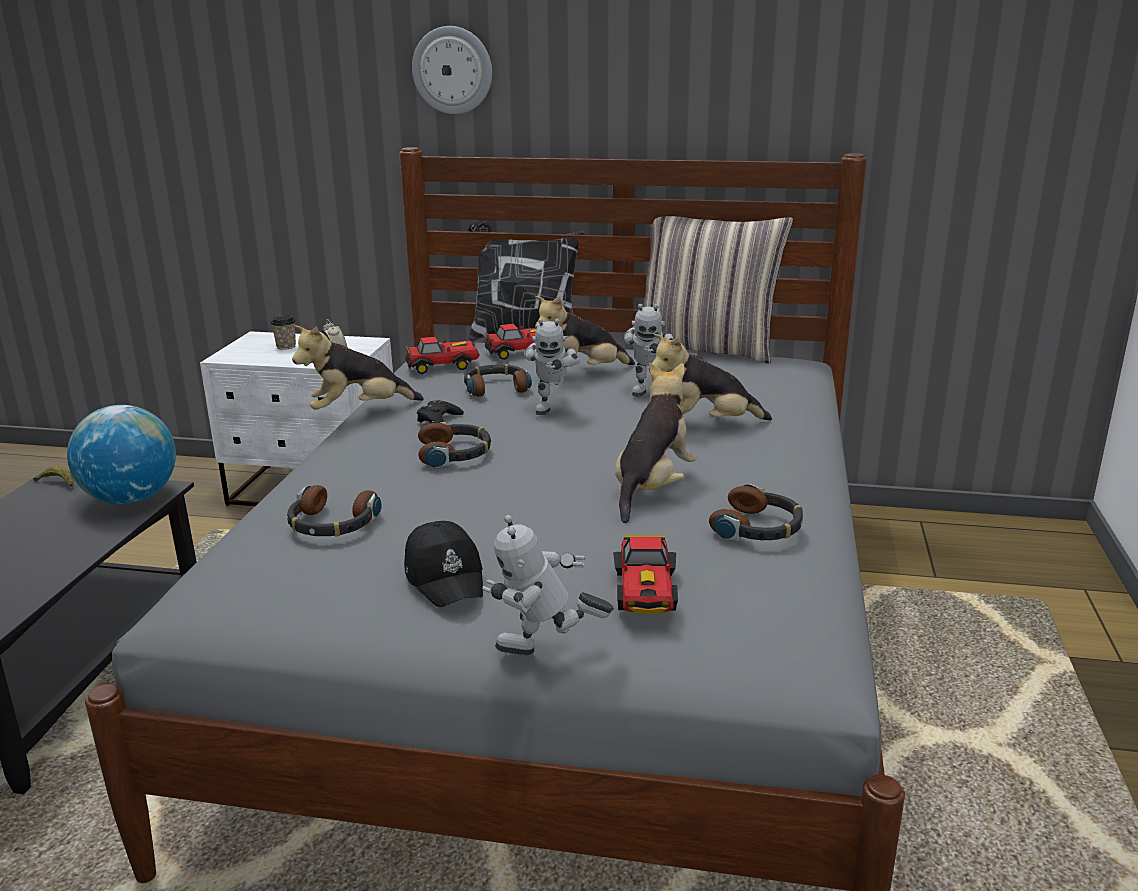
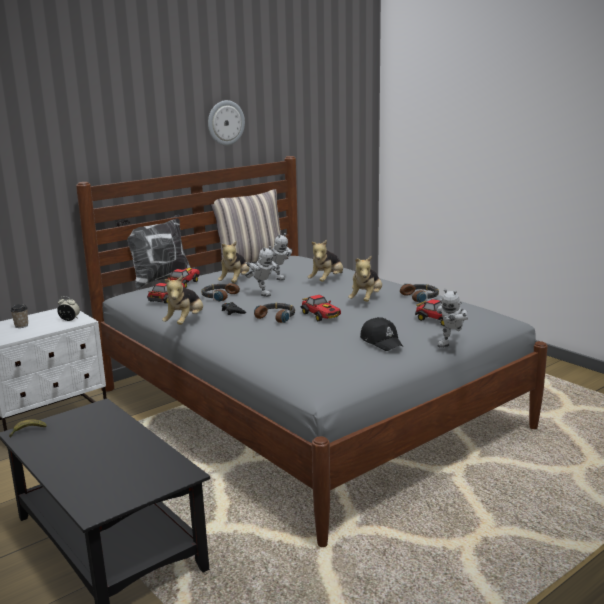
camera: 50 degrees left, 5 degrees down
globe [67,405,176,504] -> none
headphones [287,485,382,537] -> none
black cap [404,521,483,607] -> black cap turned 45 degrees clockwise [360,317,403,351]
wall clock [412,26,492,114] -> wall clock moved to [208,100,245,146]
plush toy [615,362,696,523] -> plush toy turned 135 degrees counterclockwise [348,255,382,302]
none -> toy car [300,295,341,321]

